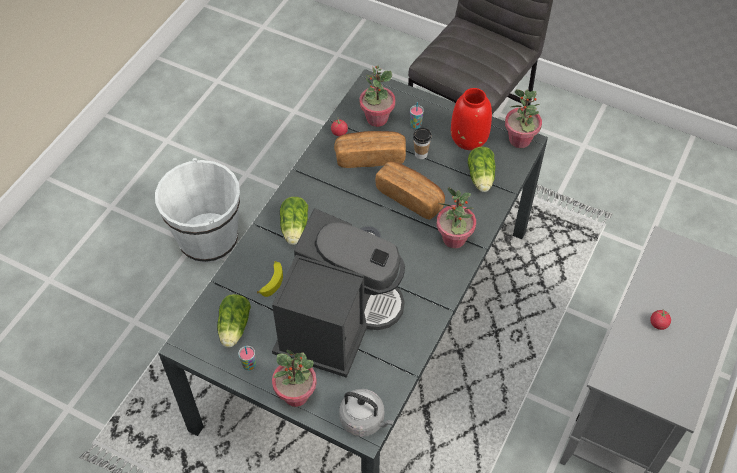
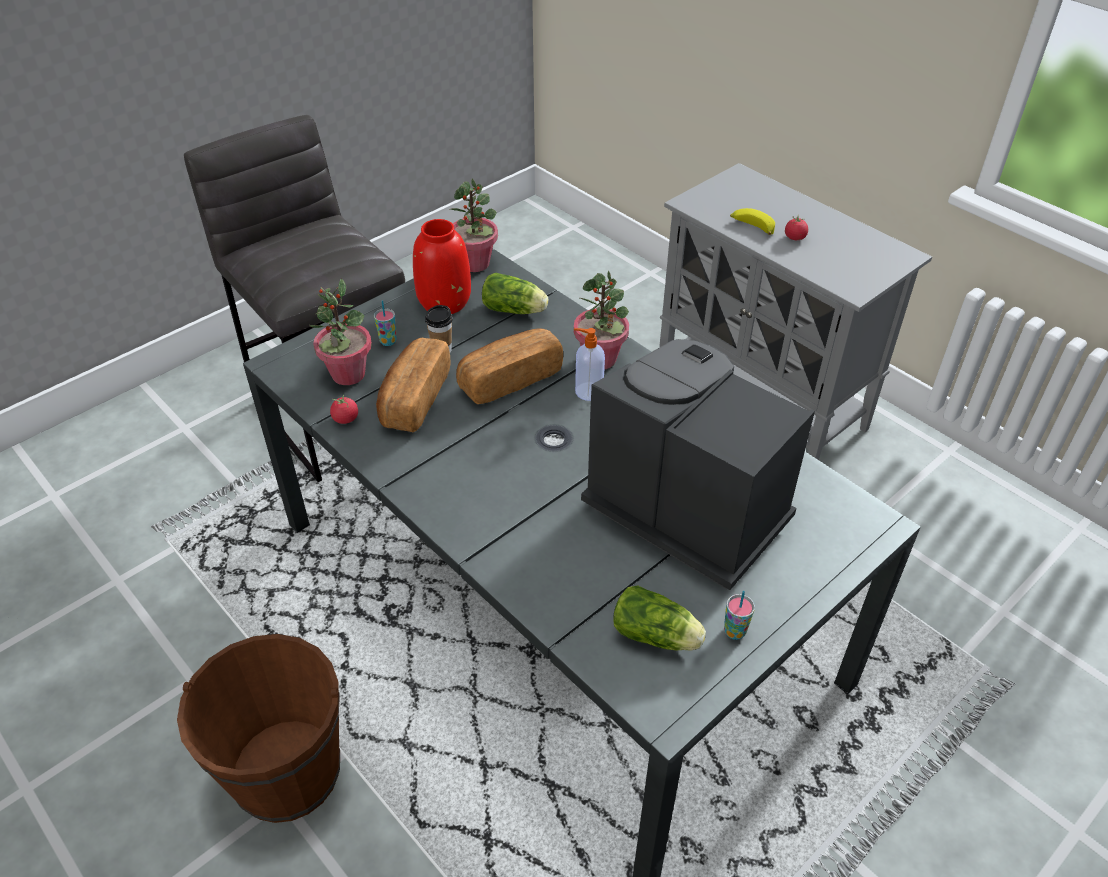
camera: 70 degrees left, 10 degrees down
white bucket [155,158,240,263] -> brown bucket [177,634,340,823]
banana [257,261,283,297] -> banana moved to [730,208,775,235]
potted plant [272,349,317,407] -> none
lettuce [280,197,308,245] -> none
grey kettle [339,389,394,437] -> none
none -> soap dispenser [574,328,605,401]

